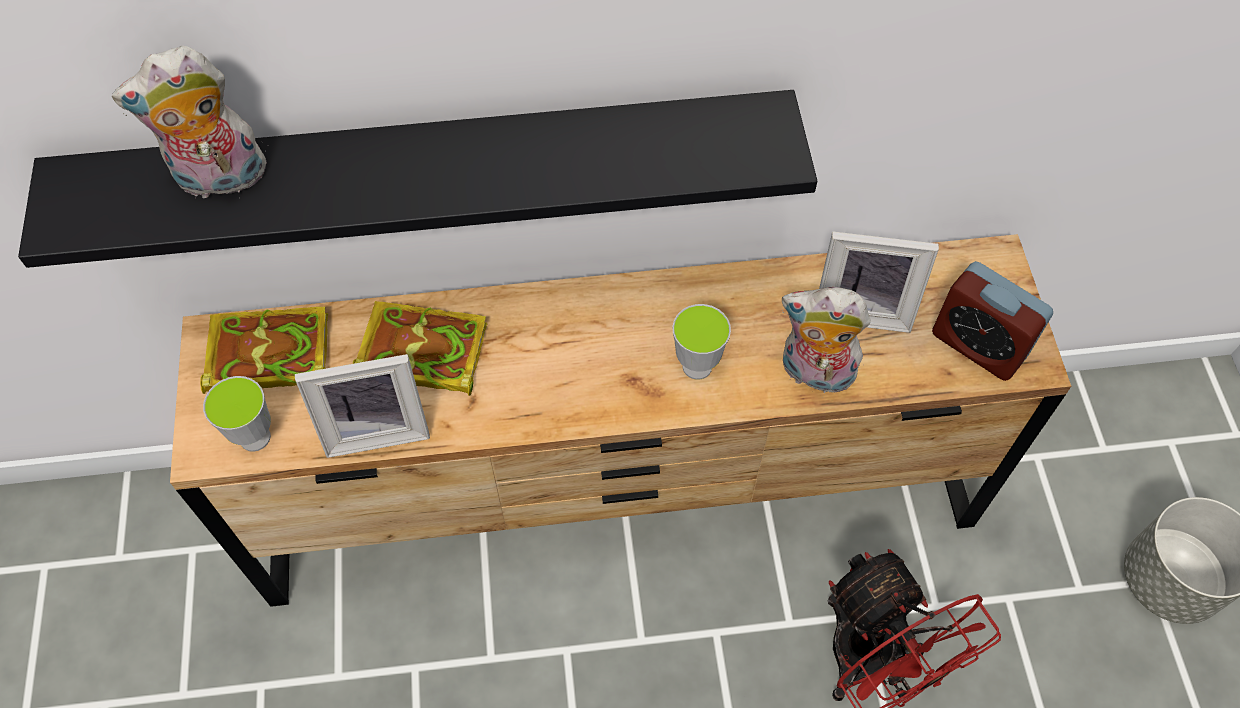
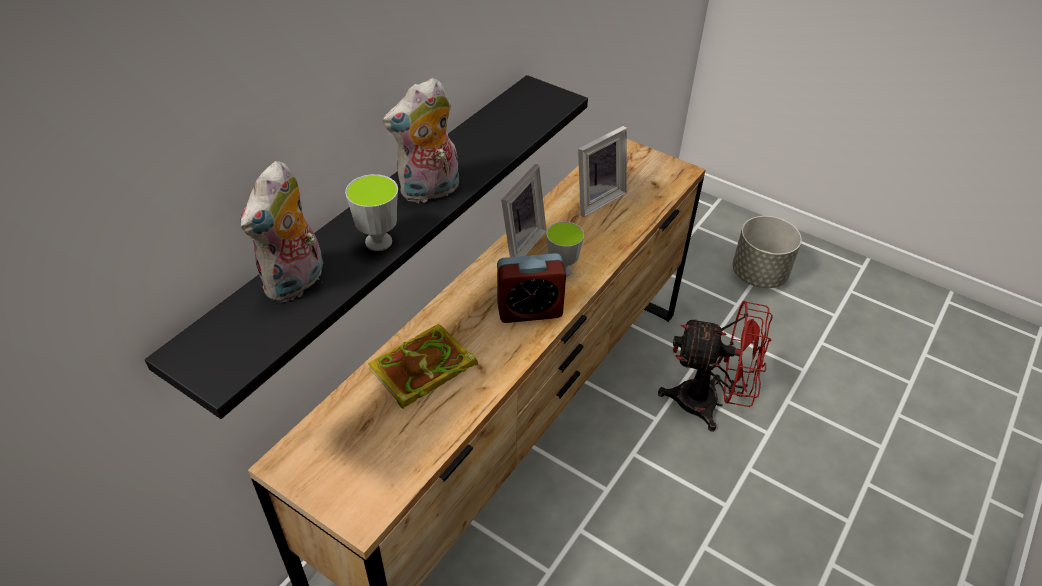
camera: 50 degrees left, 15 degrees down
book [200,306,328,394] -> none
cup [203,376,271,452] -> cup moved to [345,174,398,251]
picture frame [295,354,430,458] -> picture frame moved to [501,164,546,257]
plush toy [782,287,871,398] -> plush toy moved to [383,78,459,204]
alarm clock [932,261,1053,381] -> alarm clock moved to [497,253,566,323]

